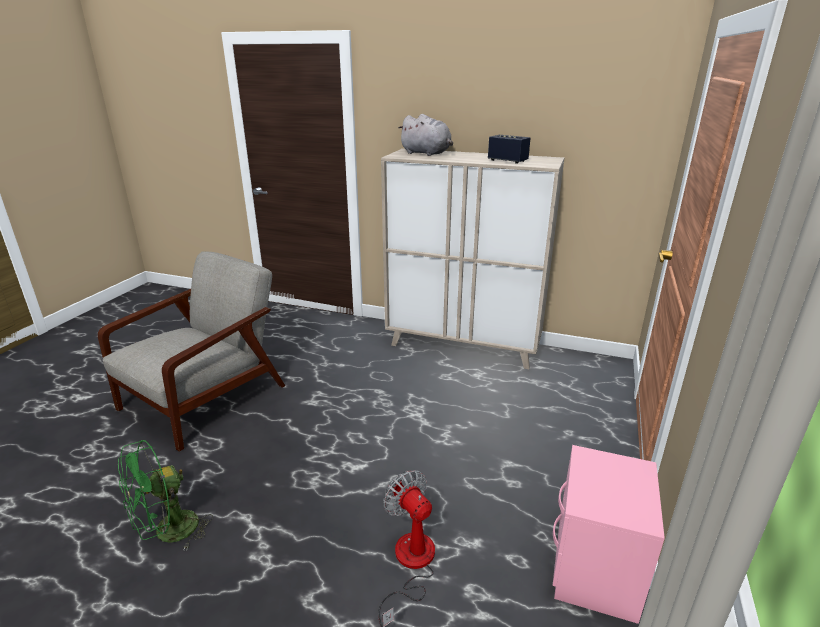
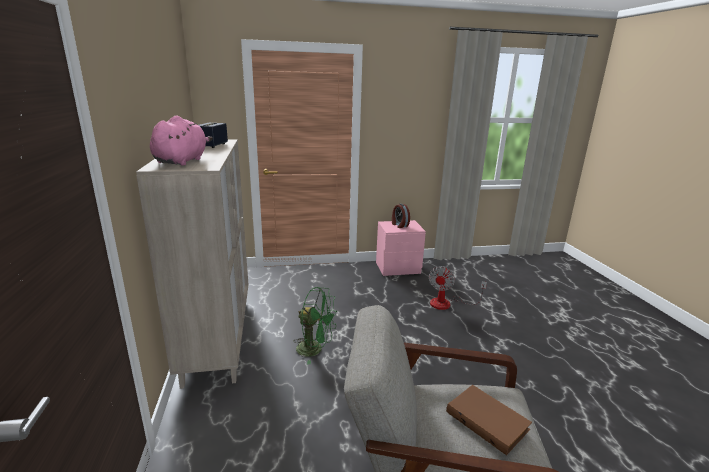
camera: 120 degrees left, 5 degrees down
green fan [118,440,213,551] -> green fan moved to [293,287,337,364]
grey plush toy [398,114,453,156] -> pink plush toy [150,115,213,166]
none -> alarm clock [392,203,410,228]
none -> brown book [446,385,532,455]

